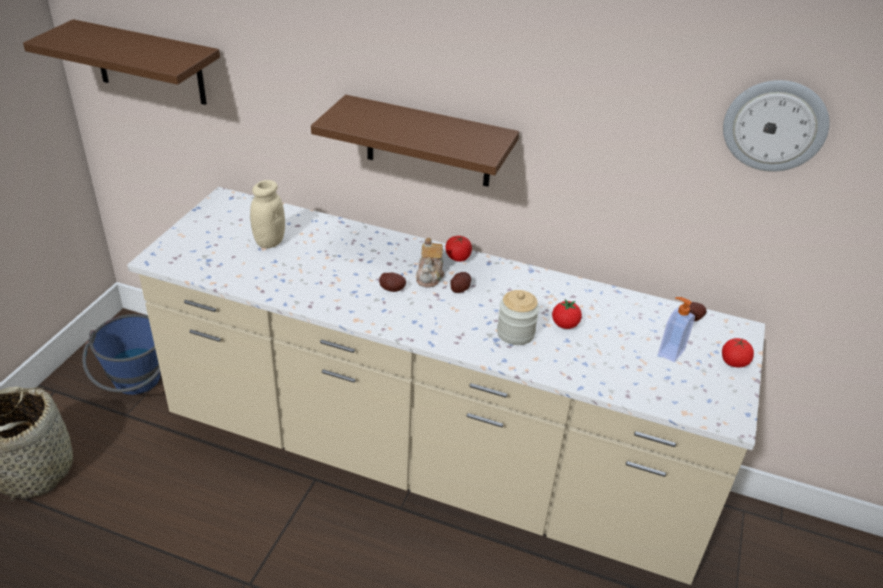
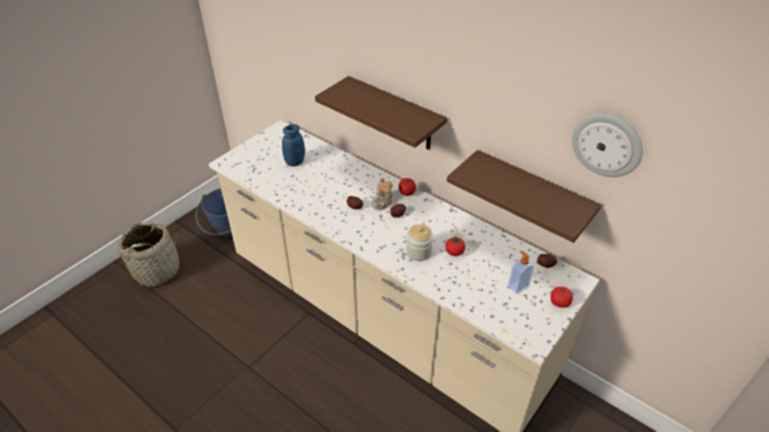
camera: 20 degrees right, 5 degrees up
brown shelf [23,19,220,105] -> brown shelf moved to [447,150,601,243]
beige jar [250,180,285,248] -> blue jar [282,124,305,166]

